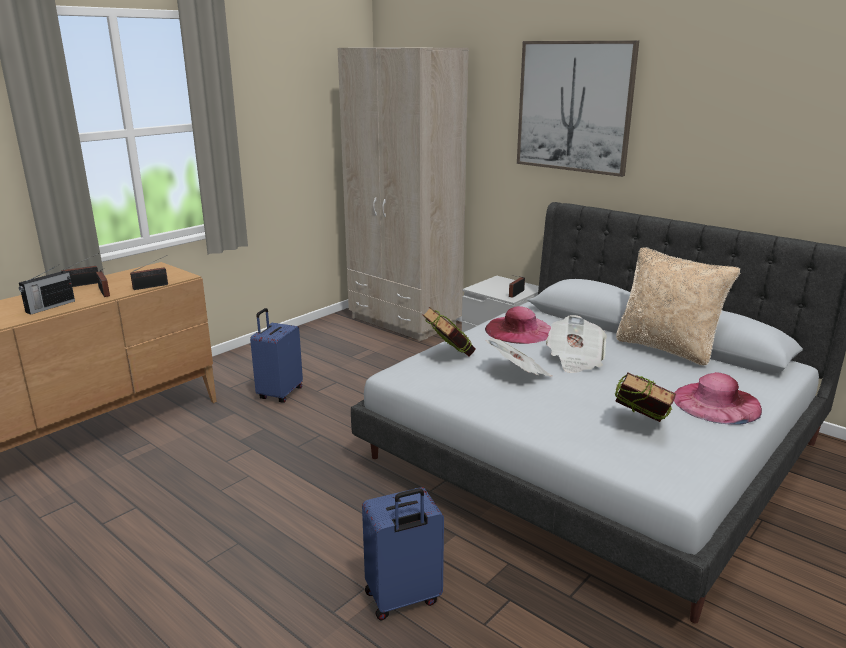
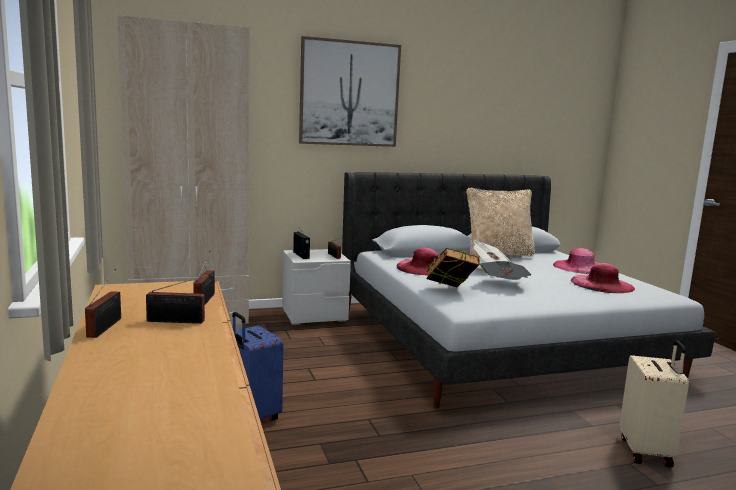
camera: 60 degrees left, 10 degrees down
radio [19,265,75,315] -> radio moved to [293,228,310,259]
blue suitcase [362,487,444,620] -> beige suitcase [620,340,689,468]
book [615,372,676,422] -> pink hat [571,263,635,293]

